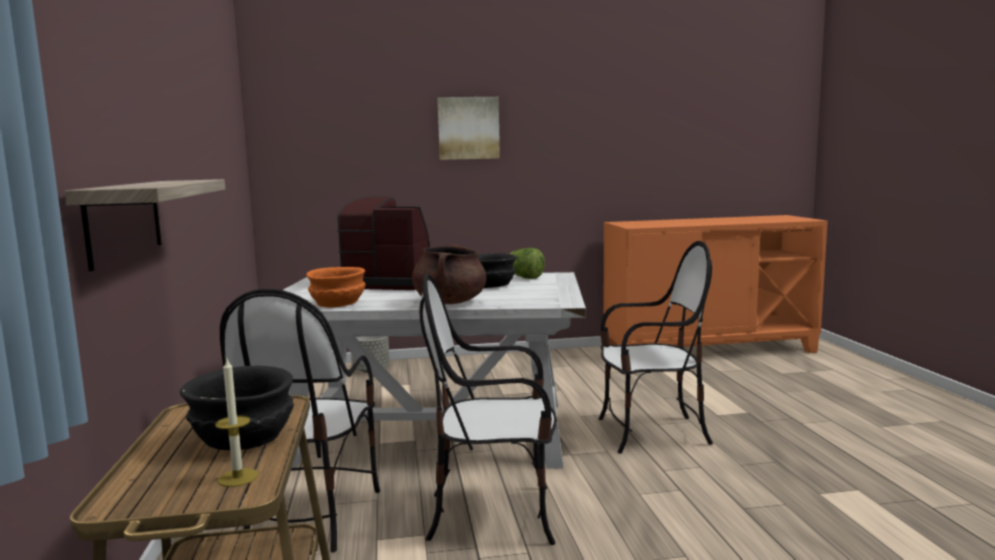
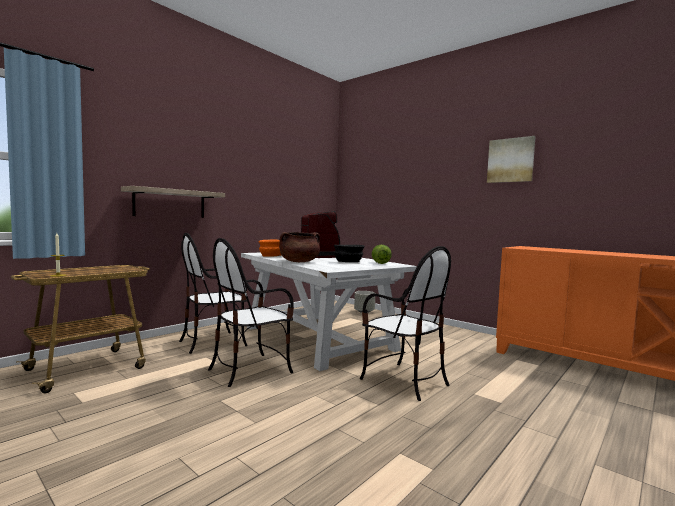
camera: 50 degrees right, 5 degrees down
black bowl [180,366,294,450] -> none
chair [419,274,557,545] -> chair turned 90 degrees counterclockwise [208,238,294,387]
picture [437,97,500,160] -> picture moved to [487,136,536,183]

